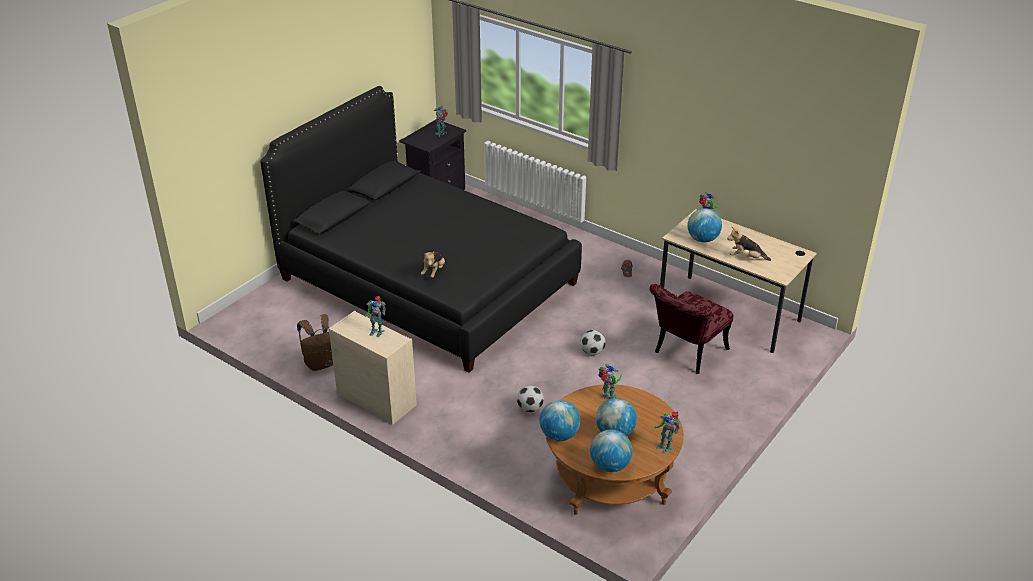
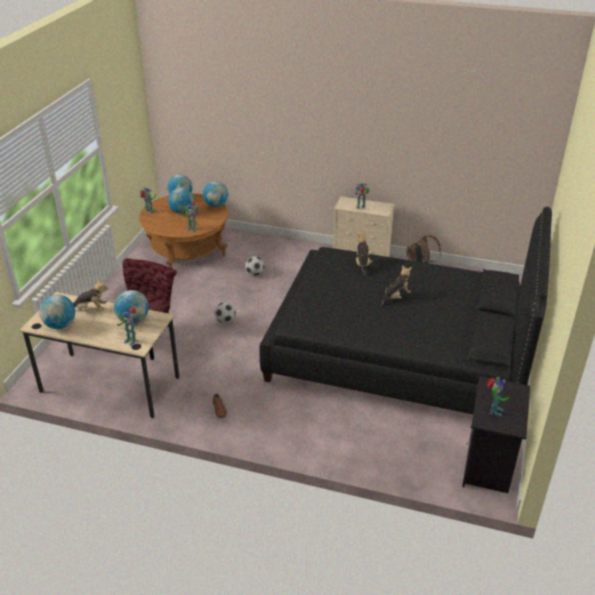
camera: 160 degrees right, 0 degrees up
none -> globe [39,295,75,329]
none -> plush toy [381,265,412,306]

